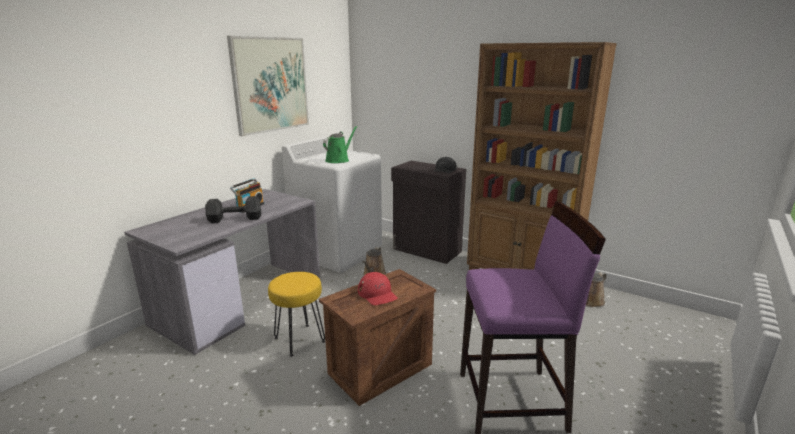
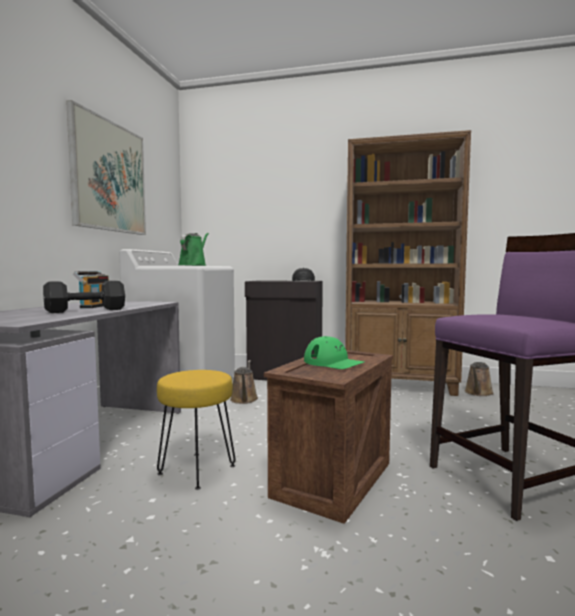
camera: 20 degrees left, 15 degrees down
red cap [358,272,398,305] -> green cap [304,336,364,369]

